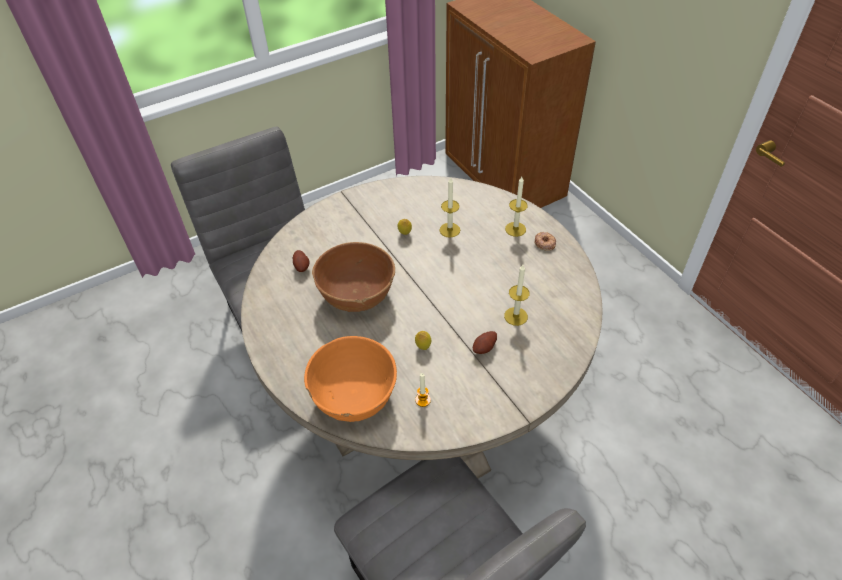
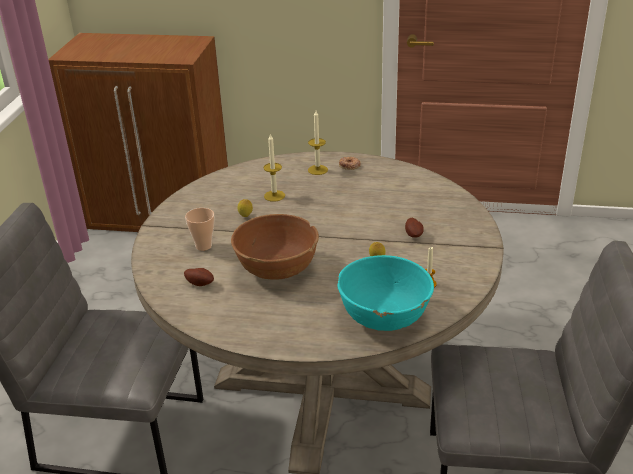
camera: 50 degrees left, 15 degrees down
orange bowl [304,336,397,422] -> turquoise bowl [337,255,434,331]
candle [504,265,529,326] -> none
none -> cup [185,208,214,251]

